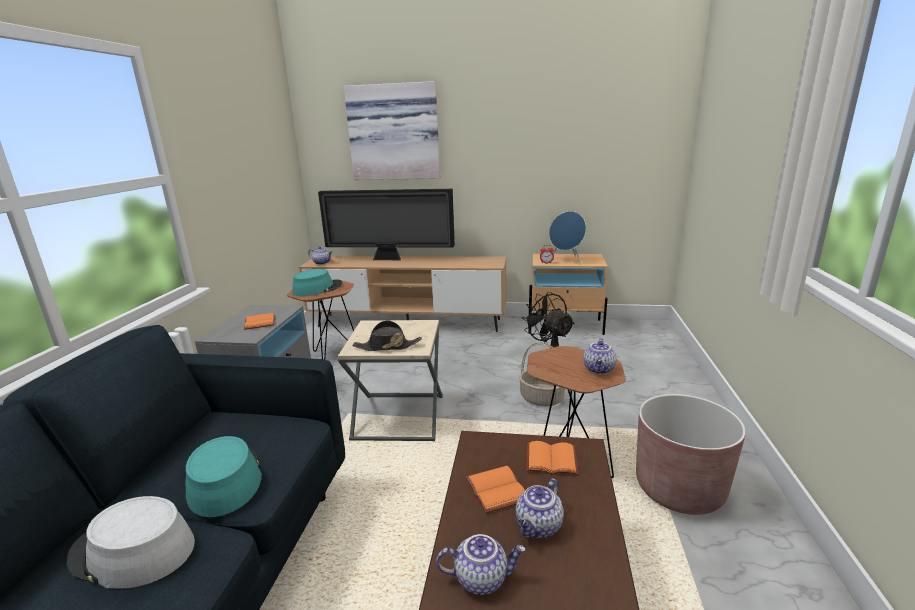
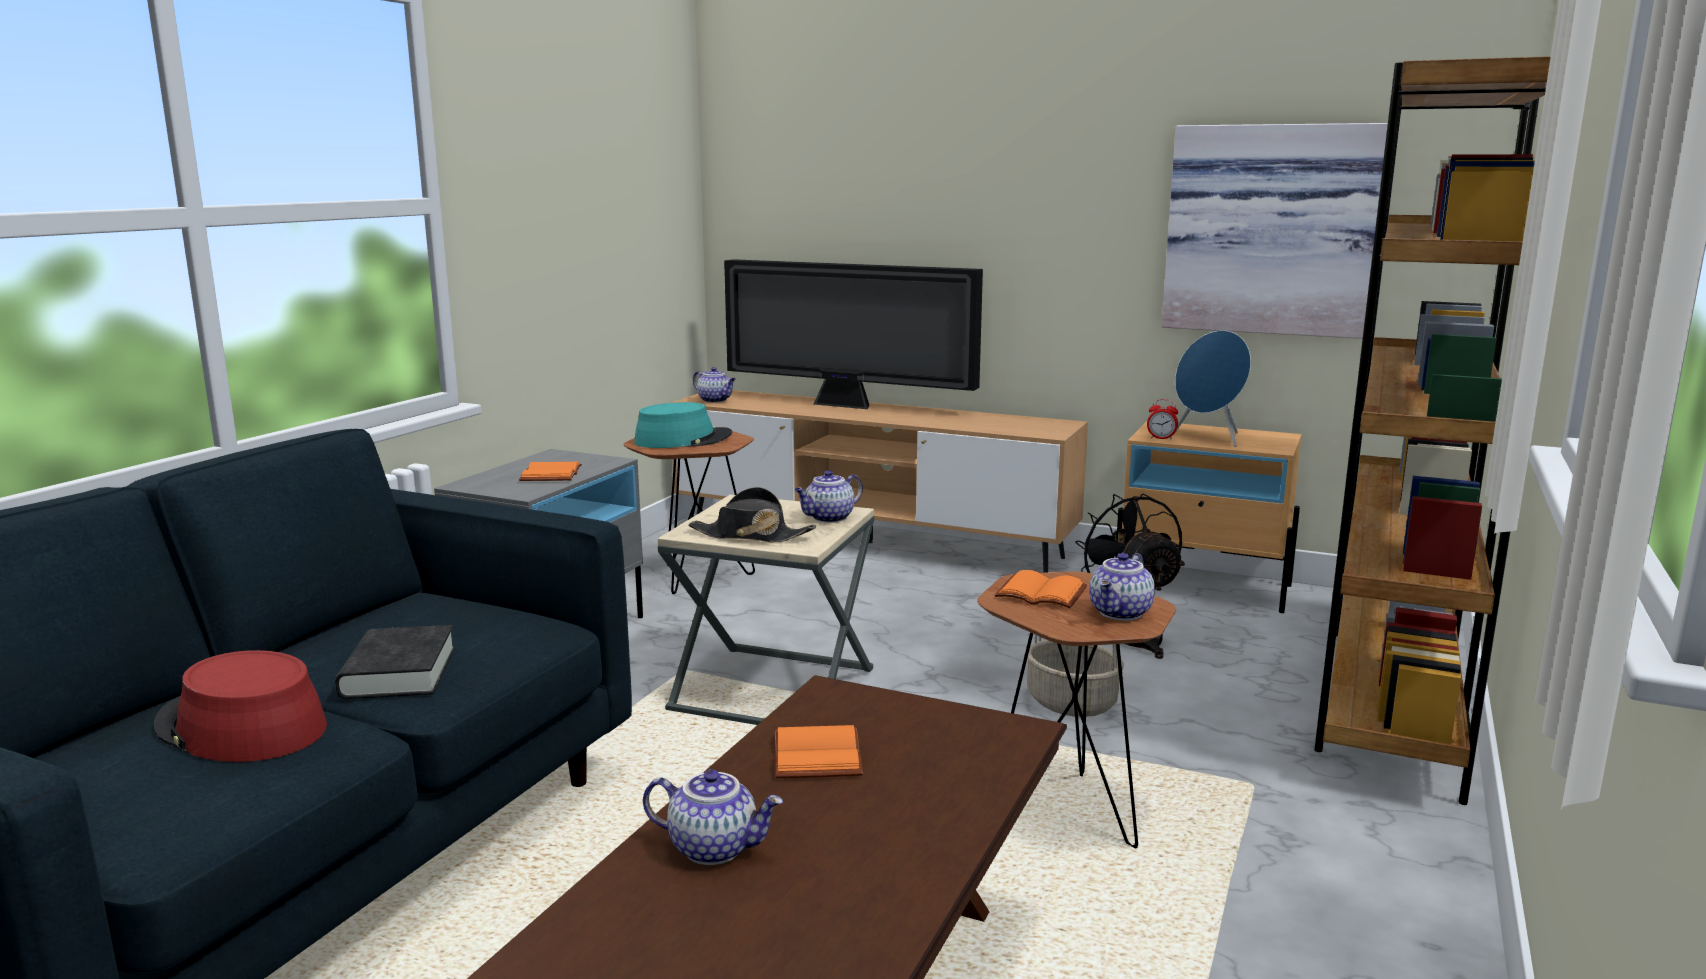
camera: 15 degrees right, 5 degrees down
grey hat [67,496,195,589] -> red hat [154,650,327,762]
turquoise hat [186,436,262,517] -> black book [335,625,455,699]
picture [344,81,440,180] -> picture moved to [1161,123,1400,339]
teapot [516,478,564,538] -> teapot moved to [794,470,863,523]
orange book [526,441,579,475] -> orange book moved to [995,570,1087,608]
brown planter [636,394,746,515] -> none
none -> brown bookcase [1314,56,1551,805]

